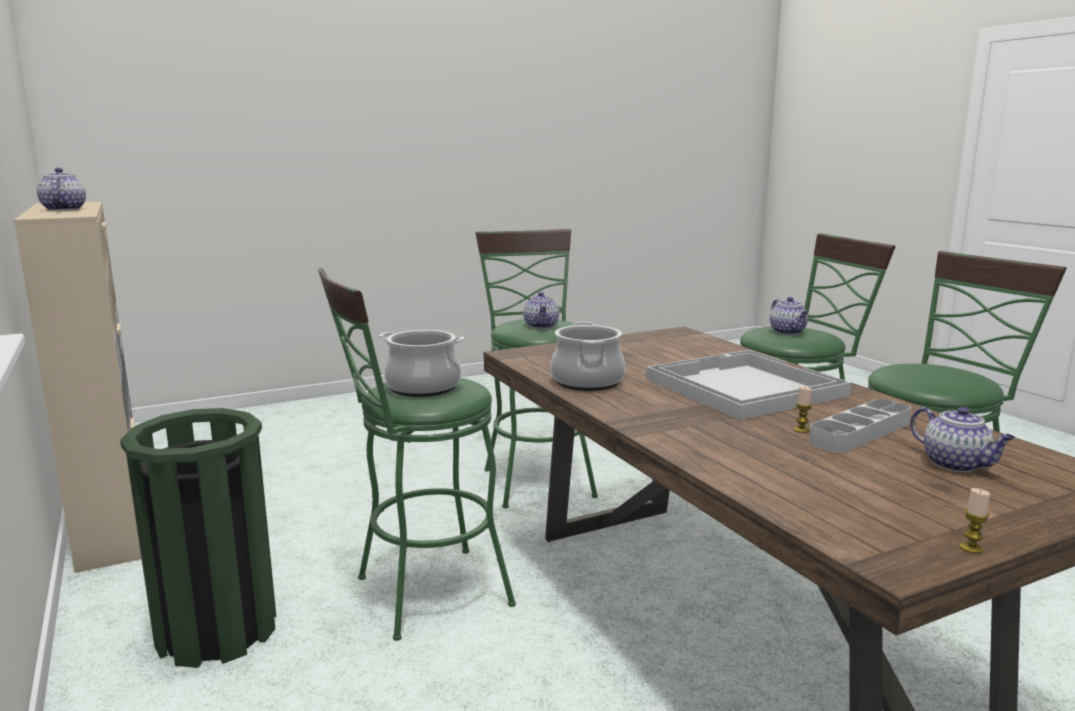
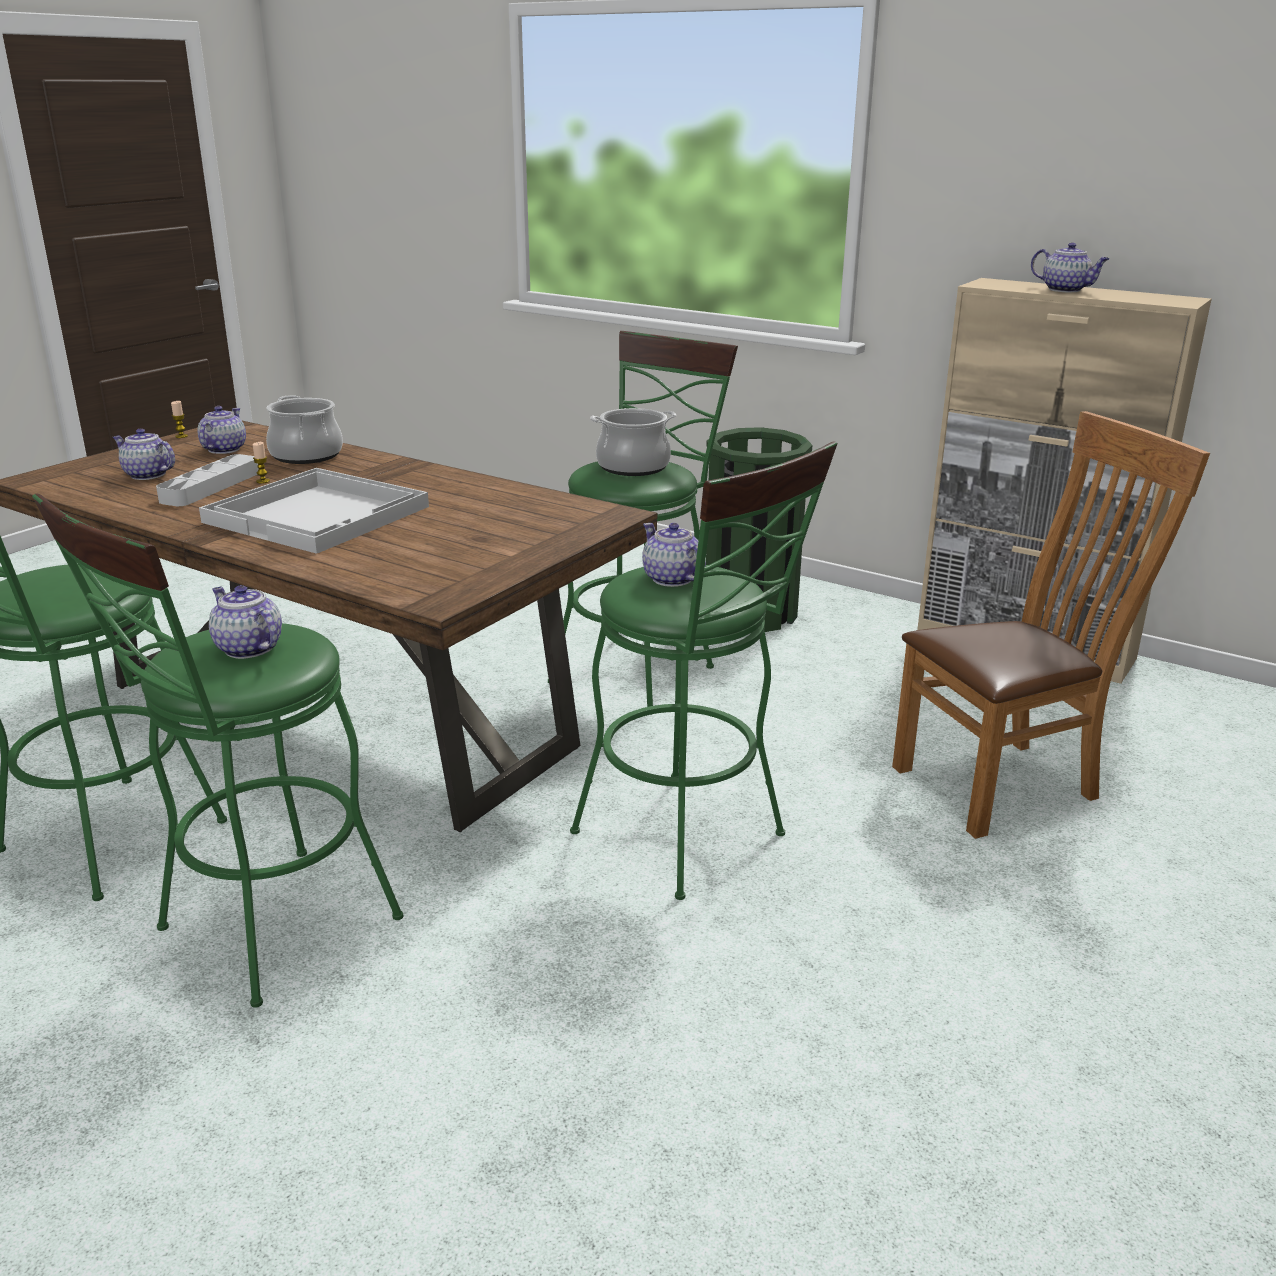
camera: 150 degrees right, 10 degrees up
cooking pot [551,322,625,391] -> cooking pot moved to [266,395,343,464]
none -> teapot [197,406,246,454]
none -> brown chair [892,411,1210,839]

